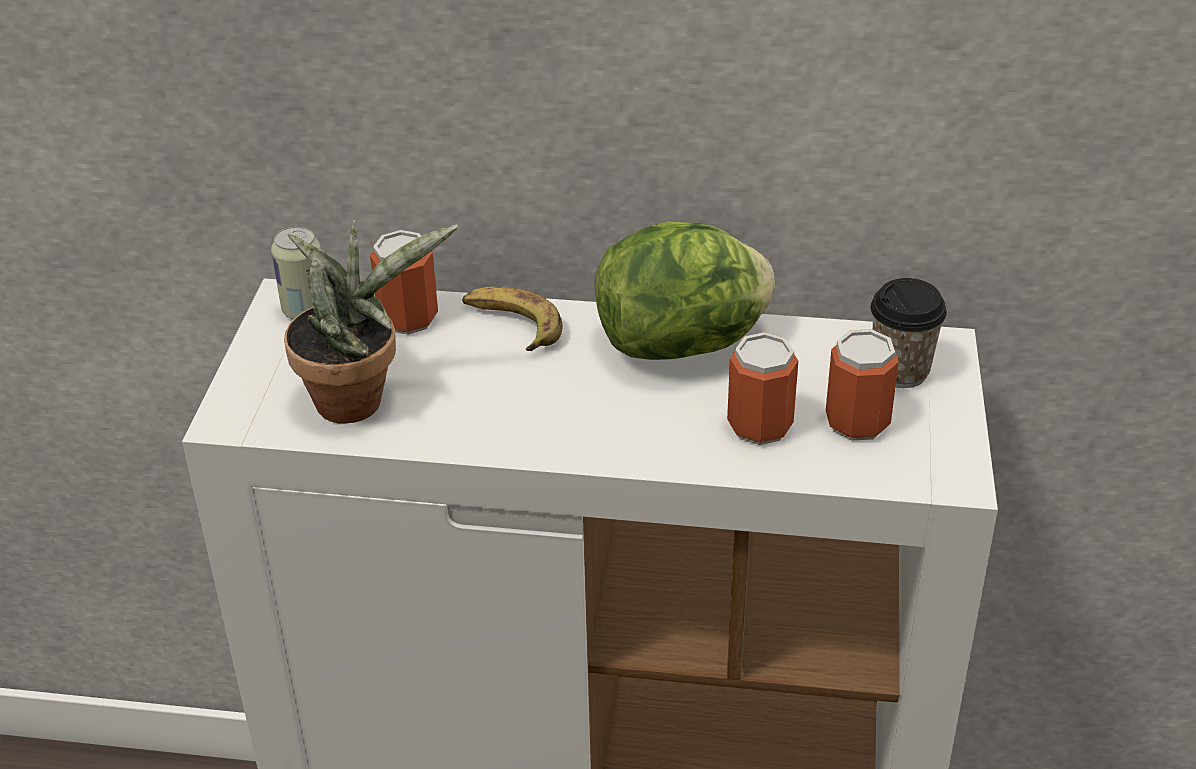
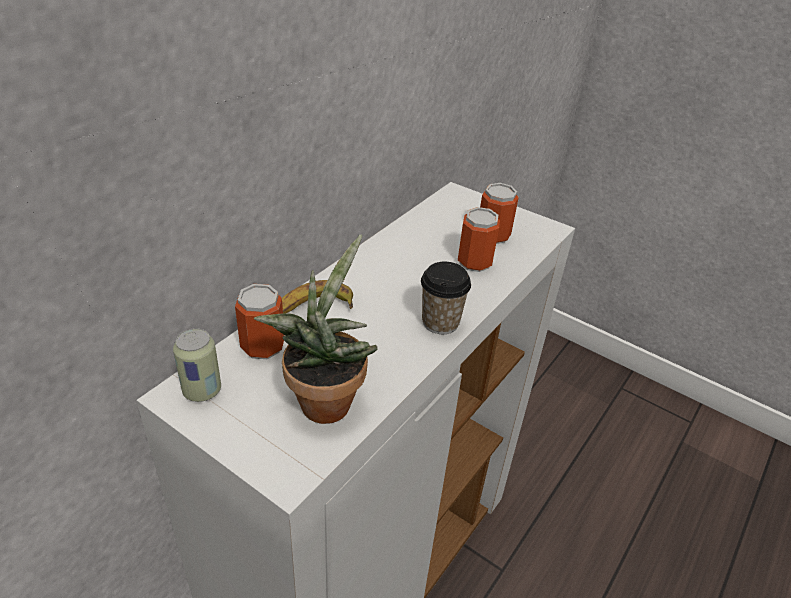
camera: 65 degrees left, 0 degrees up
lettuce [595,222,775,360] -> none
cup [870,278,947,388] -> cup moved to [421,262,471,334]

